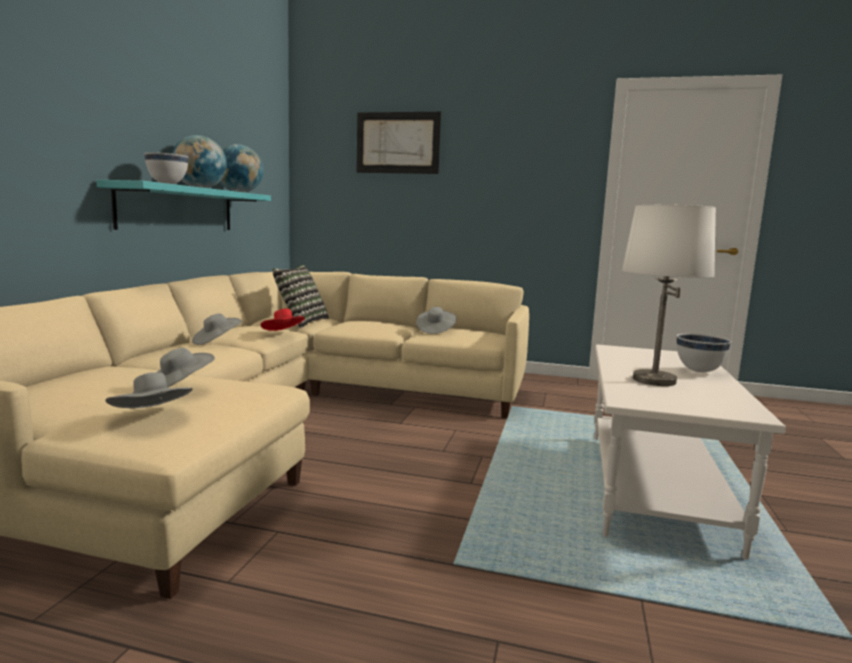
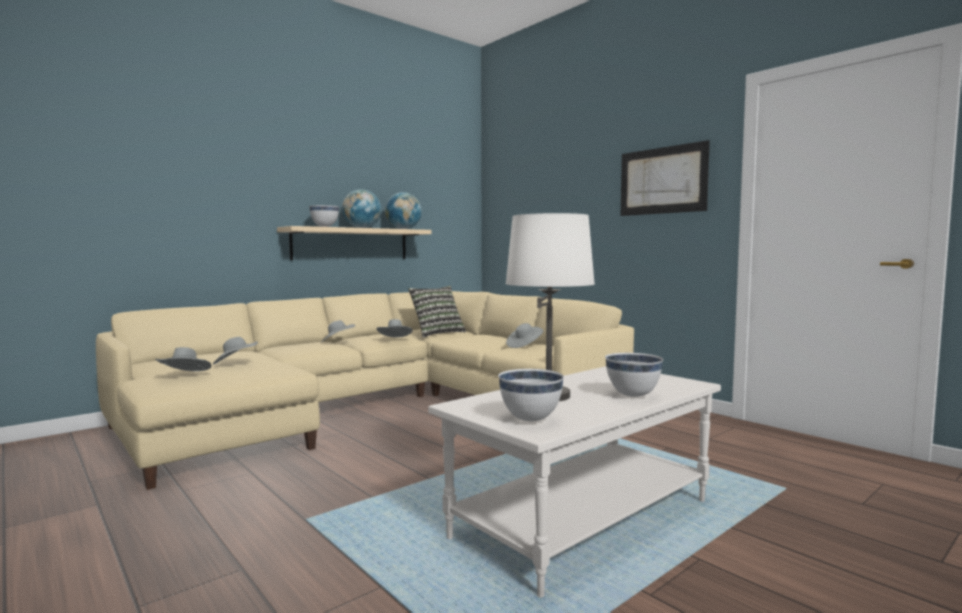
camera: 35 degrees right, 5 degrees down
turquoise shelf [96,180,271,230] -> beige shelf [277,226,431,260]
red hat [261,309,305,331] -> grey hat [376,319,413,337]
picture [356,112,441,174] -> picture moved to [621,140,710,216]
none -> white bowl [498,369,564,421]

